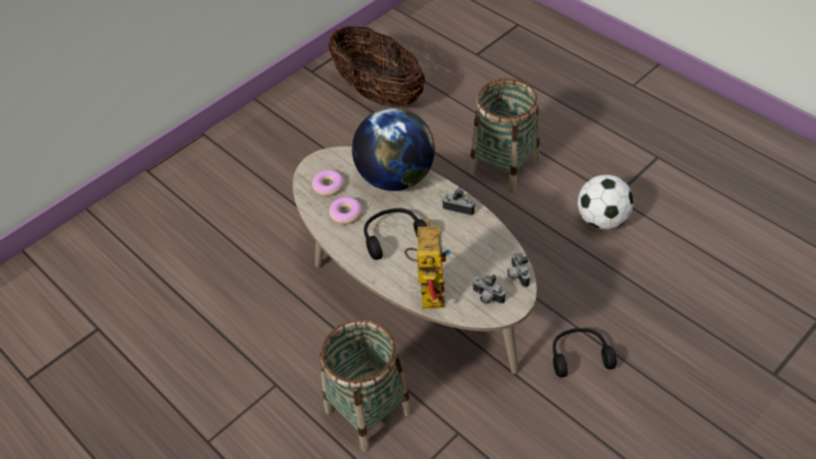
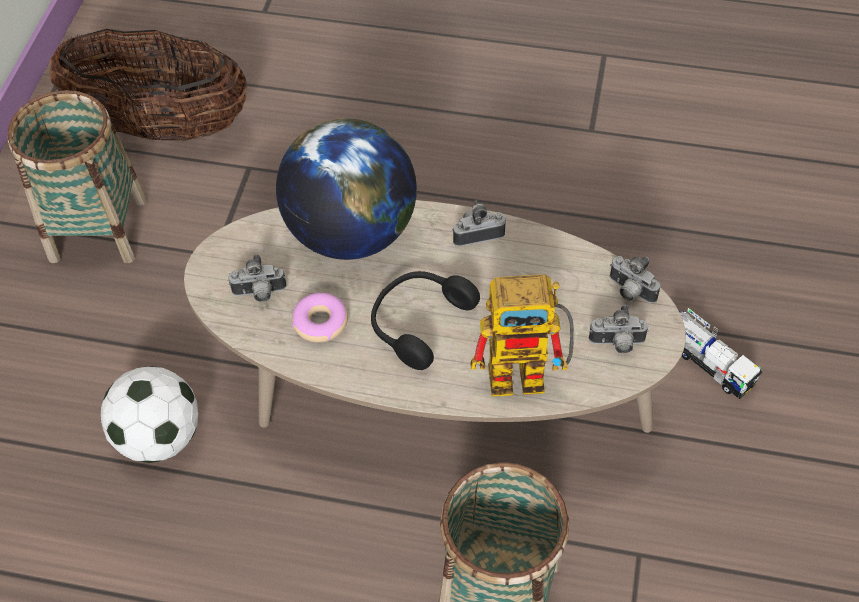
camera: 35 degrees left, 5 degrees up
donut [312,170,344,196] -> camera [228,254,286,302]
toy robot [405,218,450,309] -> toy robot turned 120 degrees clockwise [470,274,574,397]
basket [469,78,540,193] -> basket moved to [7,90,147,263]
black headphones [553,328,617,377] -> toy truck [679,308,763,399]
football [578,175,634,229] -> football moved to [101,366,198,463]

